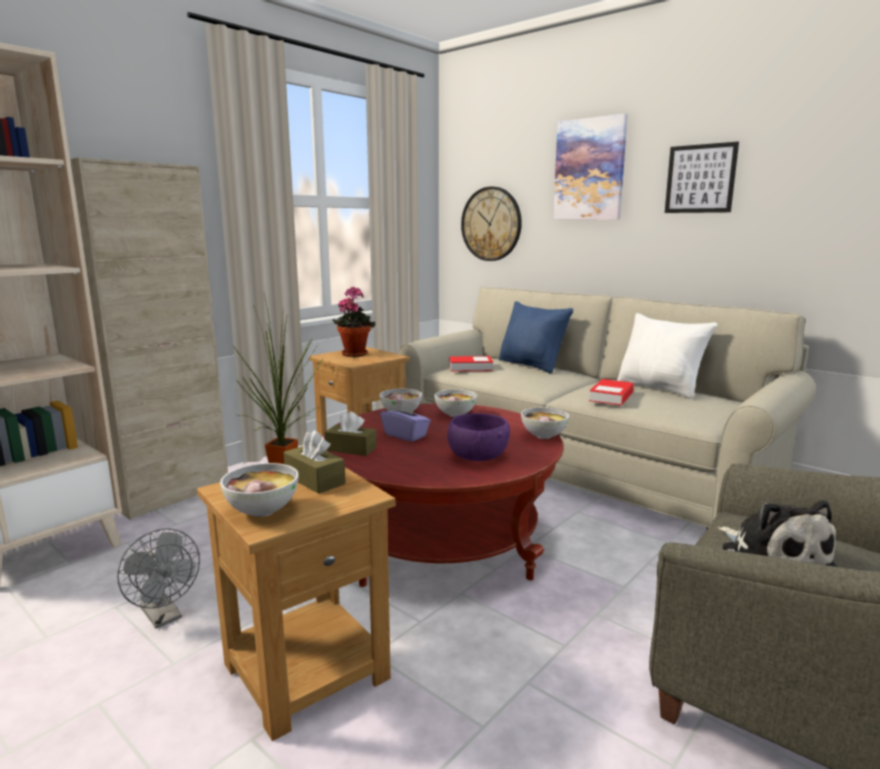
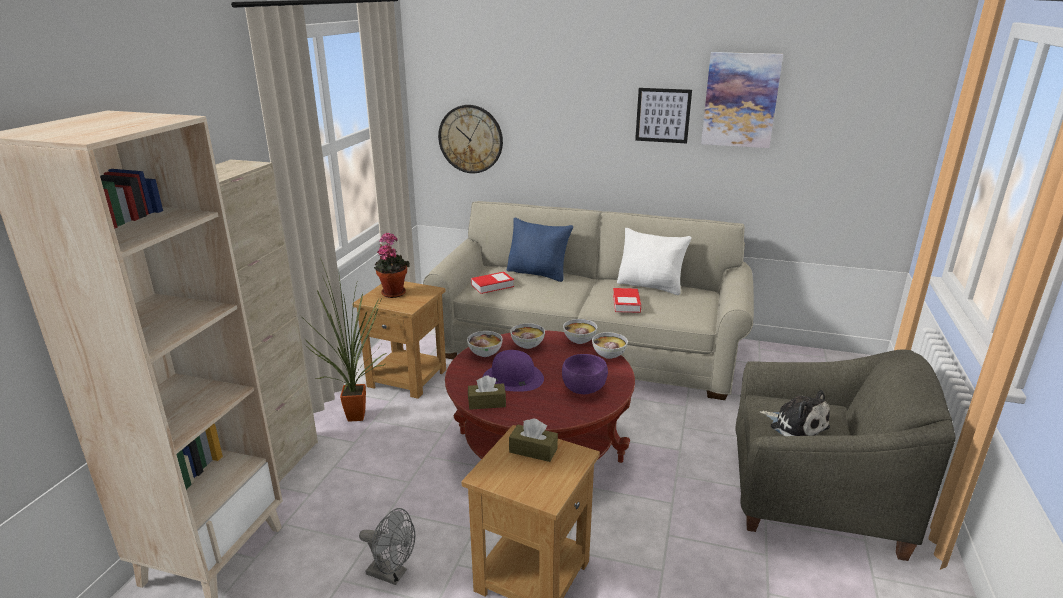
camera: 25 degrees left, 10 degrees up
bowl [220,463,298,517] -> bowl moved to [563,319,597,344]
purple tissue box [380,400,431,442] -> purple hat [483,350,544,392]
picture [553,114,628,220] -> picture moved to [701,52,783,148]

